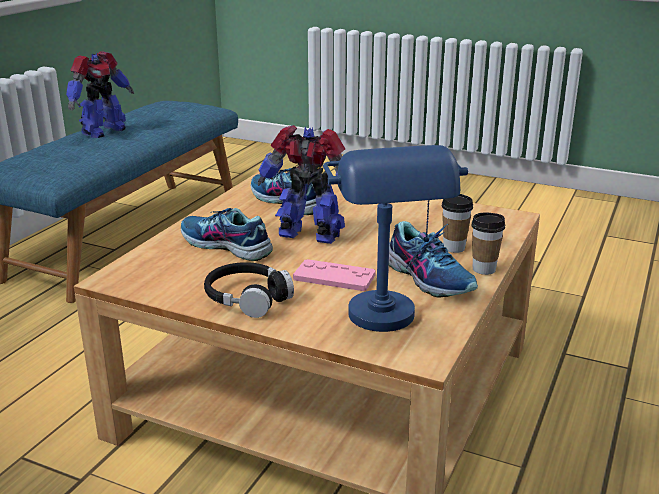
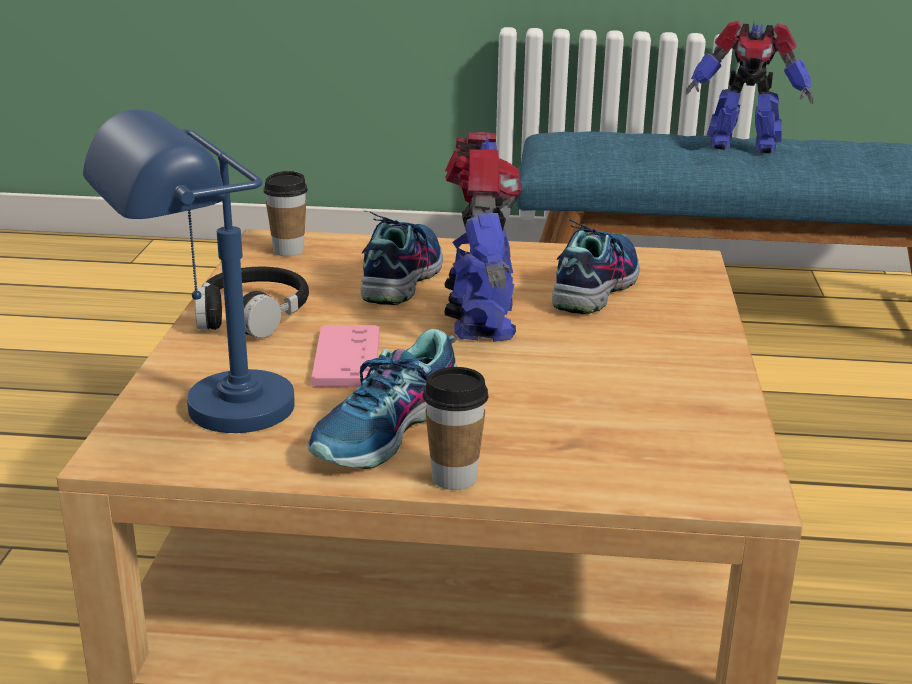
camera: 70 degrees right, 0 degrees up
cup [442,194,473,253] -> cup moved to [263,171,308,256]

